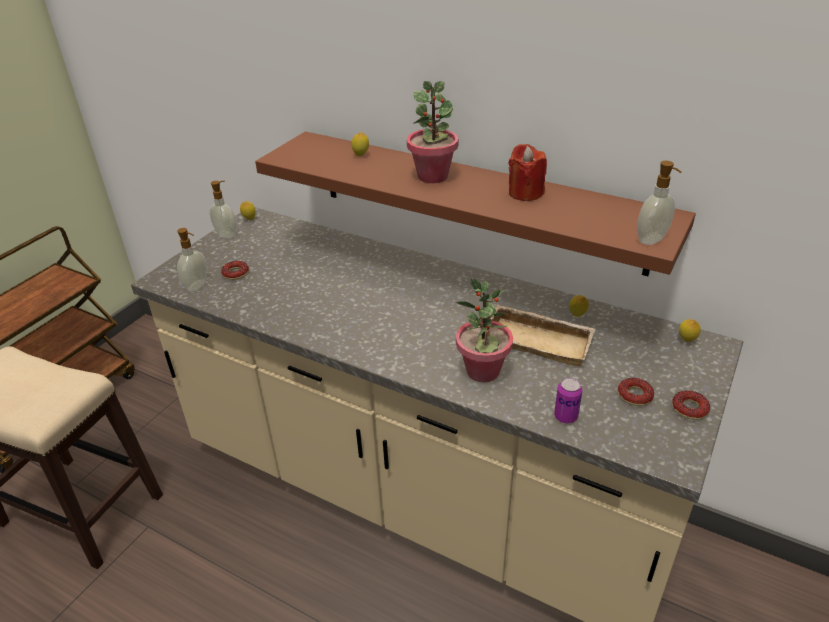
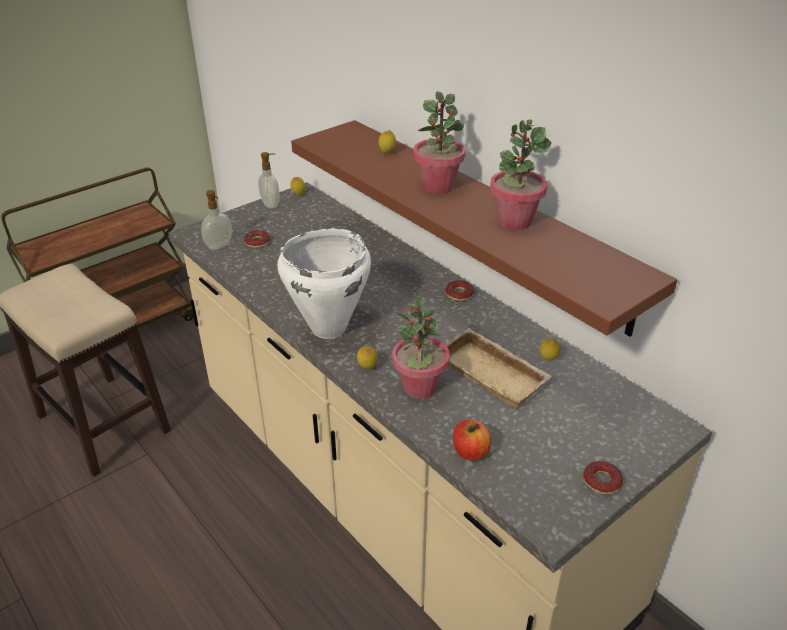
camera: 20 degrees right, 0 degrees up
red candle [509,144,547,201] -> potted plant [490,119,551,230]
can [554,377,582,424] -> apple [453,419,492,460]
donut [618,378,654,406] -> donut moved to [445,280,474,301]
soap dispenser [637,161,682,245] -> none
lemon [679,319,701,342] -> lemon moved to [357,346,377,369]
none -> white cooking pot [277,228,371,339]

